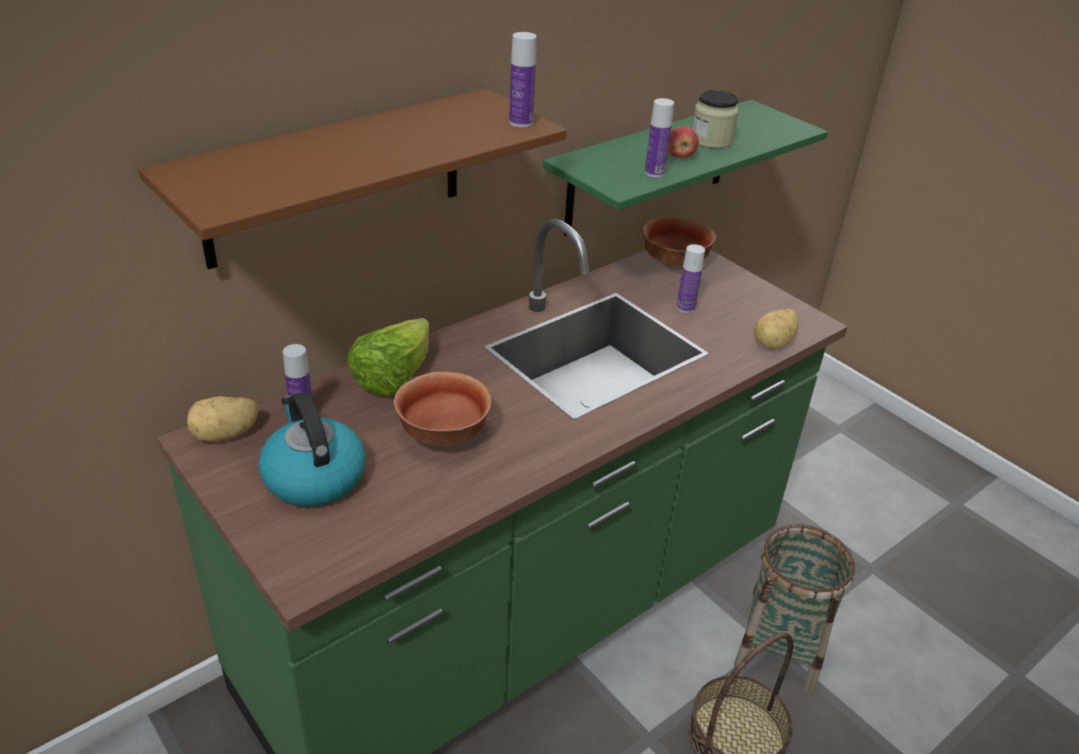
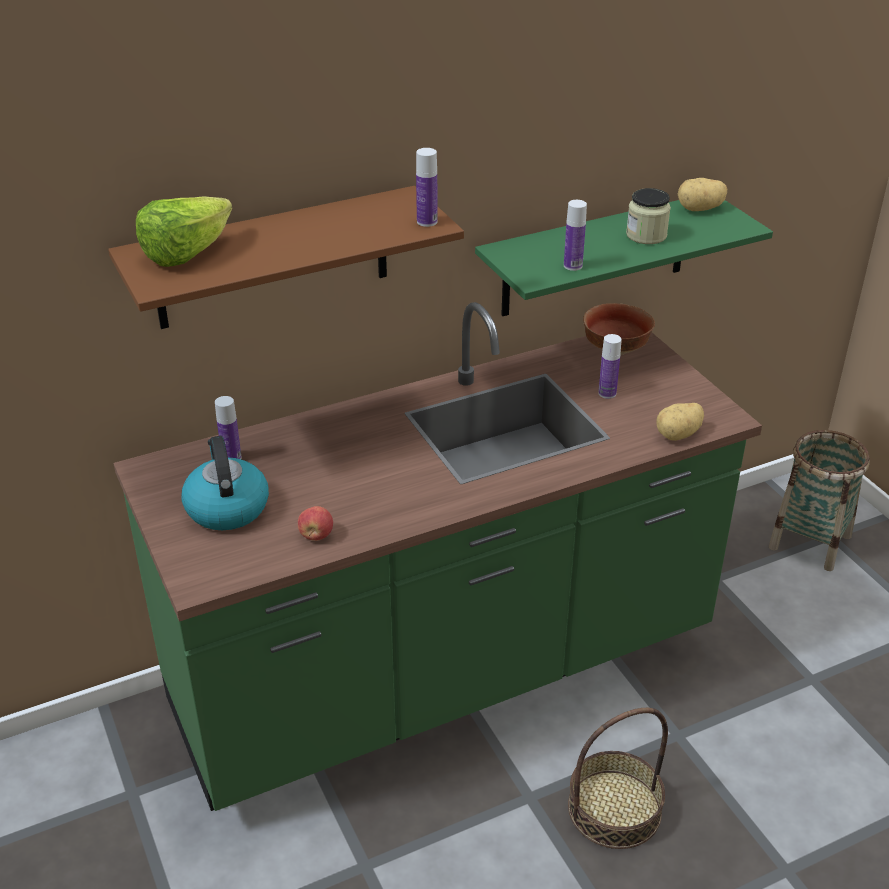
camera: 15 degrees right, 0 degrees up
potato [187,396,259,442] -> potato moved to [678,178,727,211]
lettuce [347,318,429,396] -> lettuce moved to [136,196,232,267]
bowl [394,372,491,446] -> none
apple [668,126,699,159] -> apple moved to [298,506,333,541]
basket [734,524,855,693] -> basket moved to [769,430,870,571]

